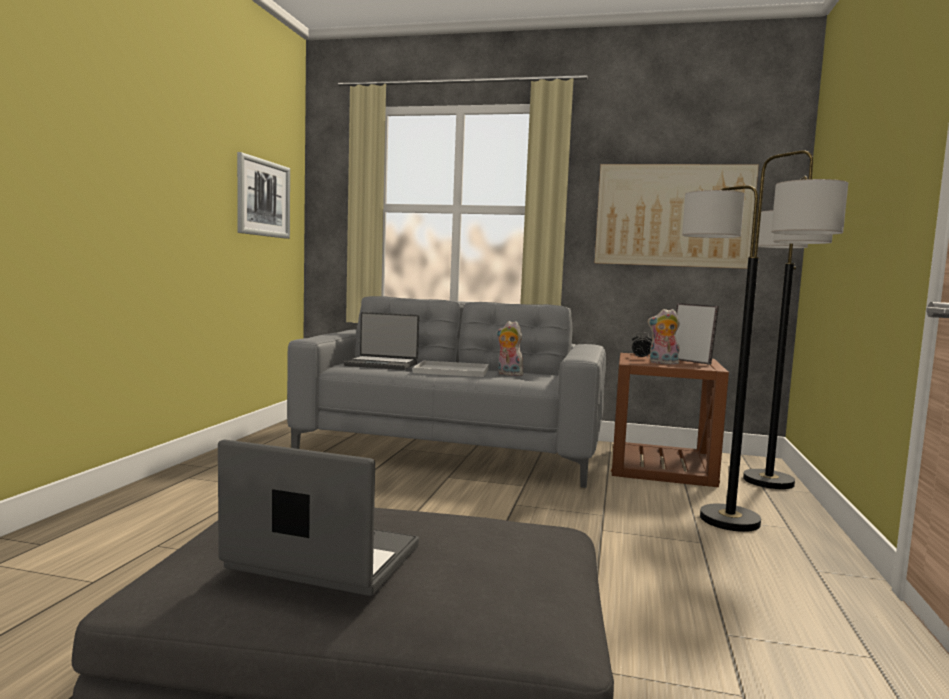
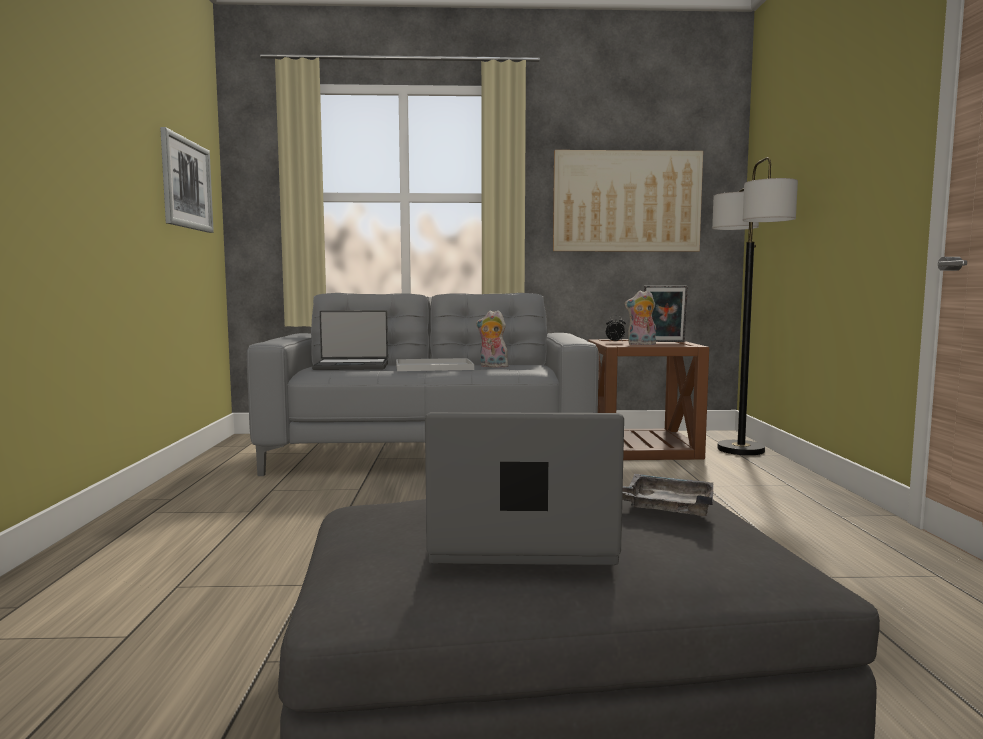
camera: 15 degrees left, 0 degrees up
picture frame [676,303,719,364] -> picture frame turned 150 degrees clockwise [644,286,688,342]
floor lamp [682,150,848,532] -> none
none -> grey tray [622,474,713,516]

